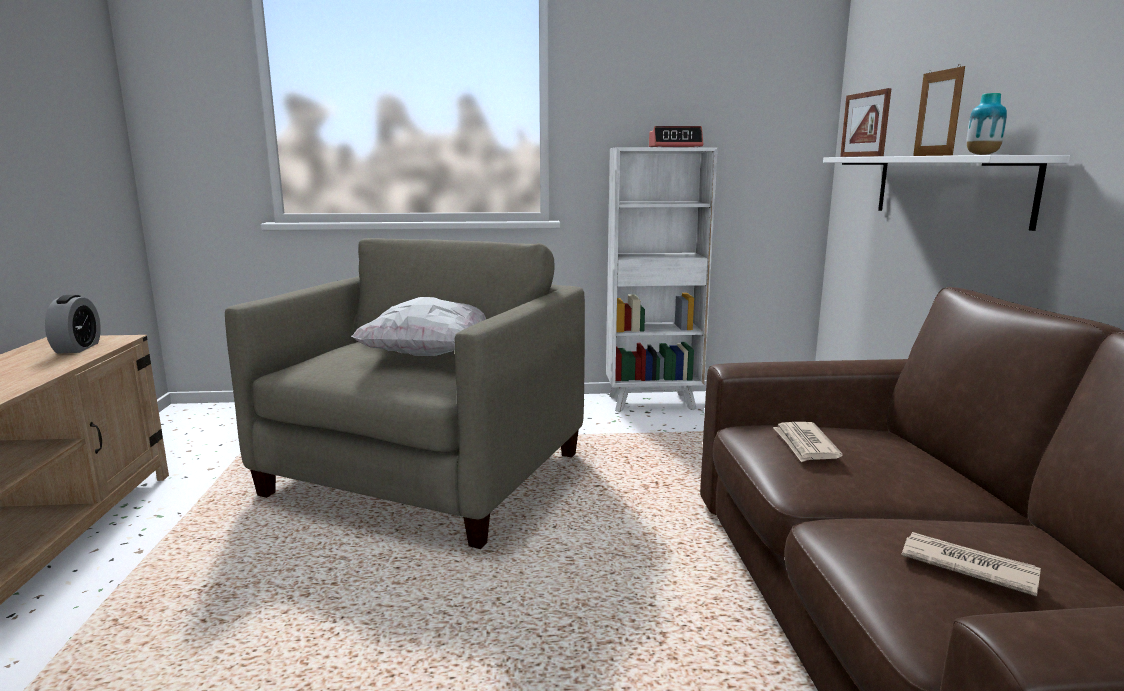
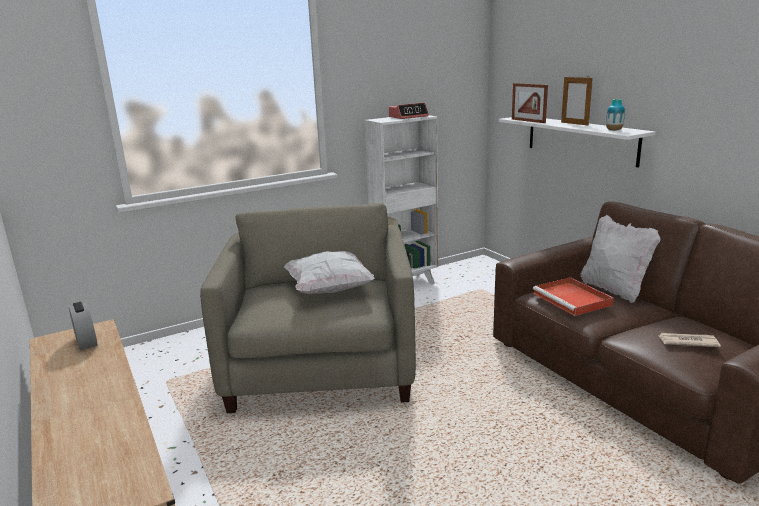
camera: 25 degrees left, 5 degrees up
newspaper [773,422,843,463] -> red tray [533,277,614,316]
none -> white pillow [581,215,661,303]

